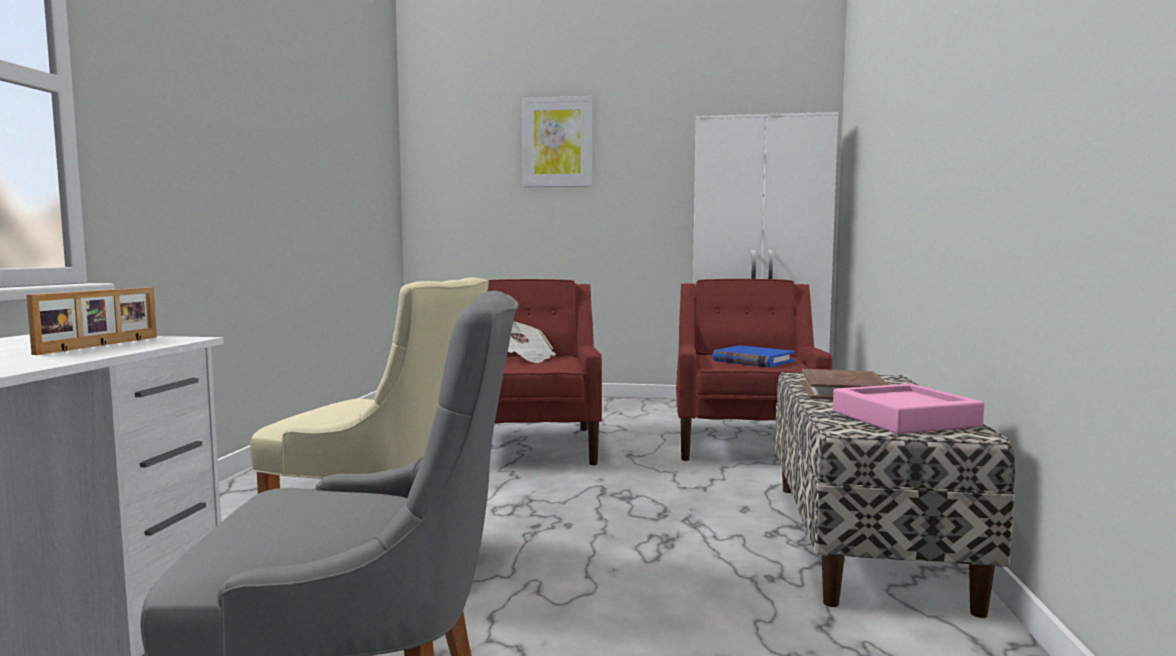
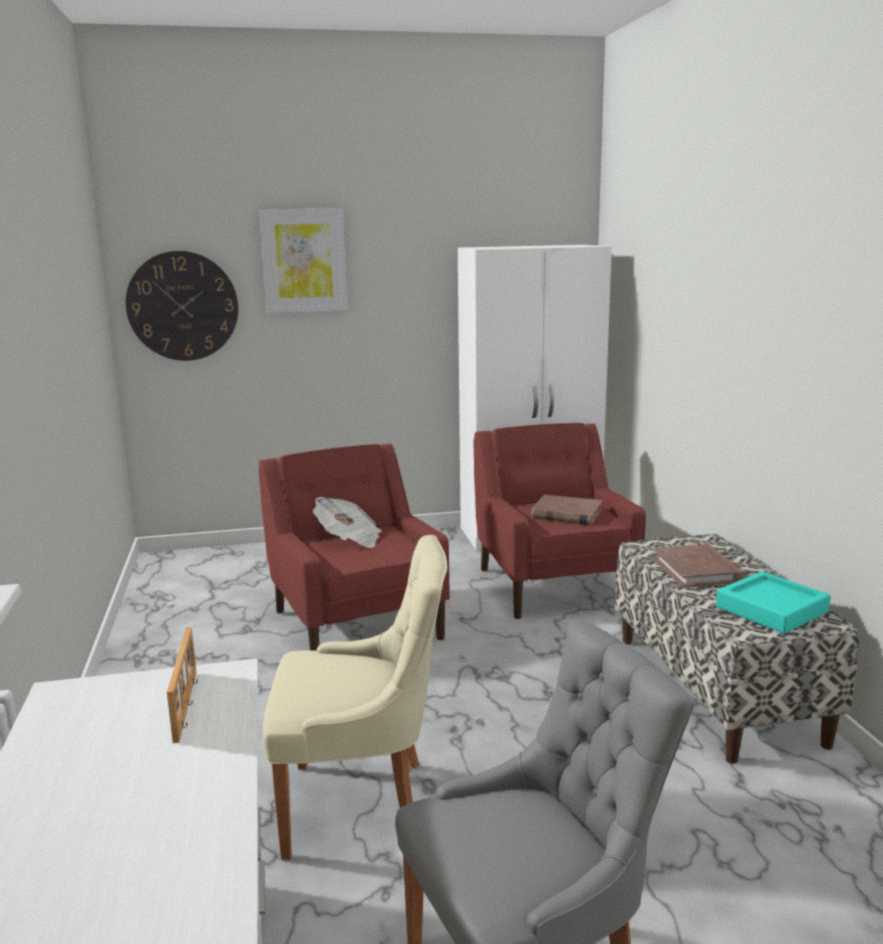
camera: 20 degrees left, 10 degrees up
blue book [713,345,795,367] -> brown book [531,495,602,525]
pink tray [833,384,984,434] -> turquoise tray [716,571,831,634]
none -> wall clock [126,251,238,361]

